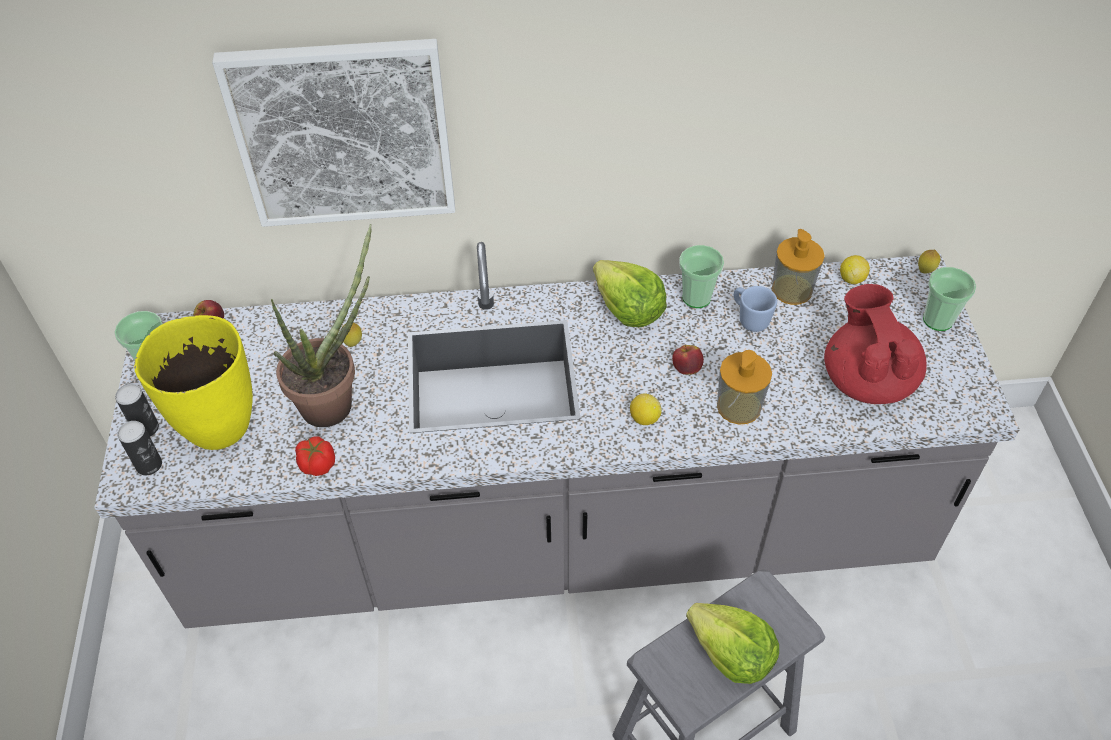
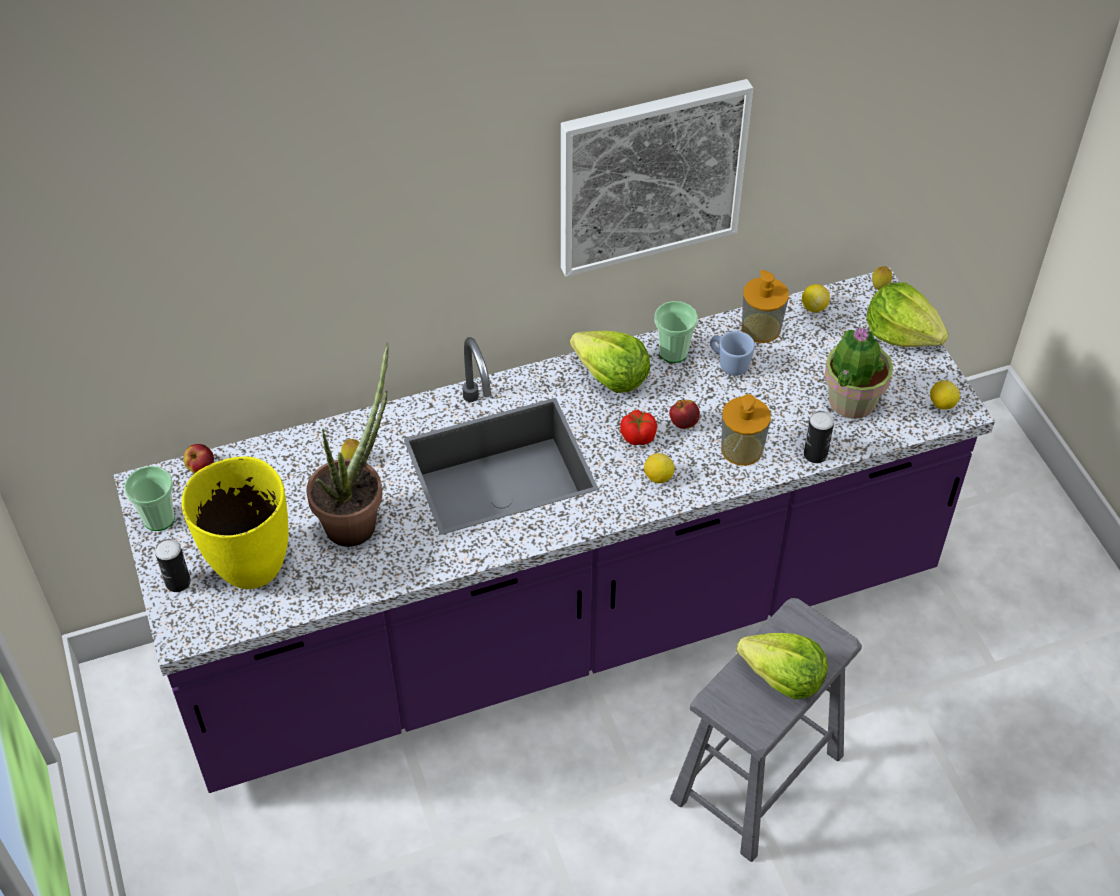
camera: 15 degrees left, 0 degrees up
grey counter [94,242,1020,628] -> purple counter [114,268,995,793]
can [117,421,162,475] -> can moved to [804,411,834,463]
picture [212,39,455,227] -> picture moved to [561,79,753,277]
tomato [295,436,335,476] -> tomato moved to [620,410,657,445]
red teapot [824,284,927,404] -> potted plant [824,327,893,419]
cup [923,267,976,331] -> lettuce [867,282,949,347]
none -> lemon [930,380,960,410]

